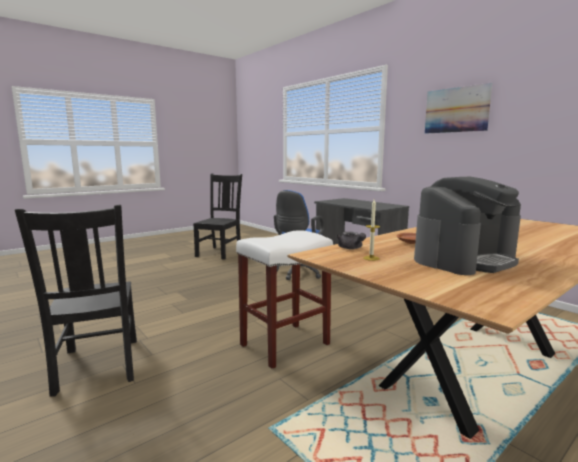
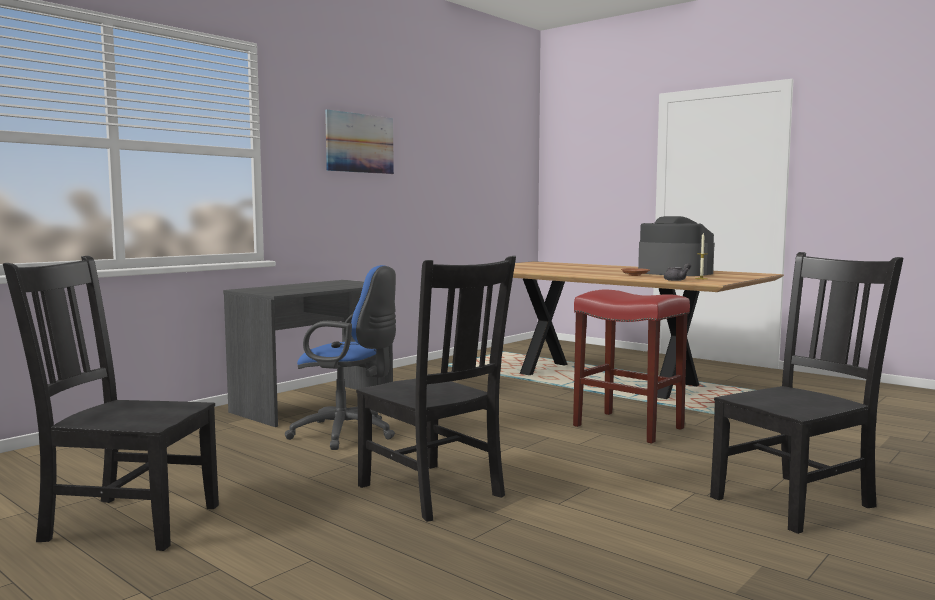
camera: 100 degrees left, 5 degrees down
white stool [236,230,333,369] -> red stool [573,289,690,444]
none -> black chair [356,256,516,522]

